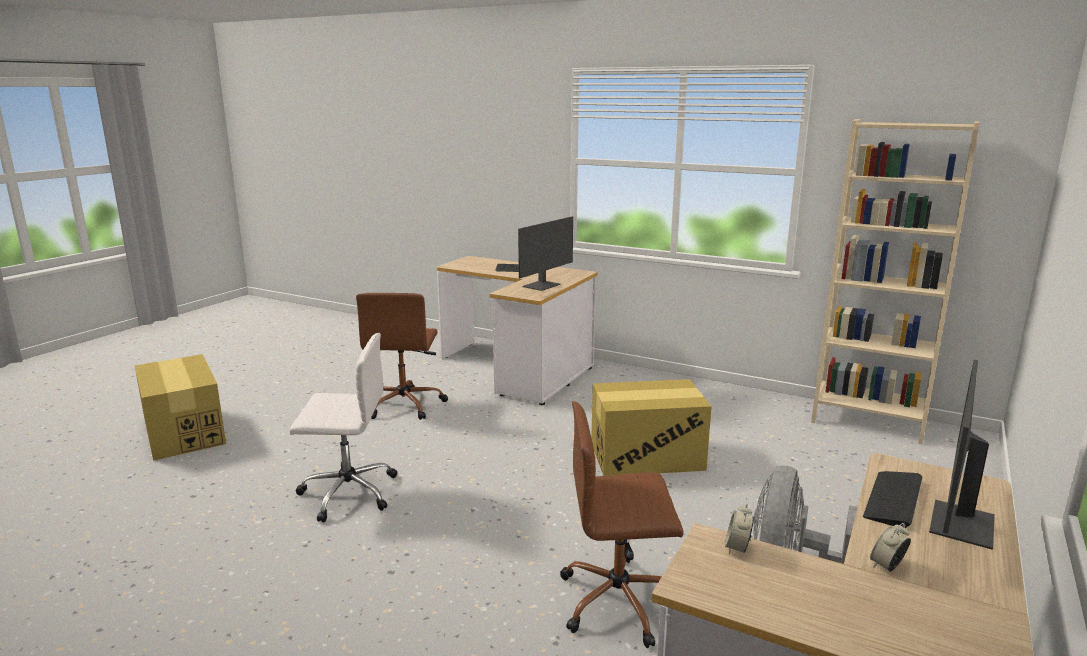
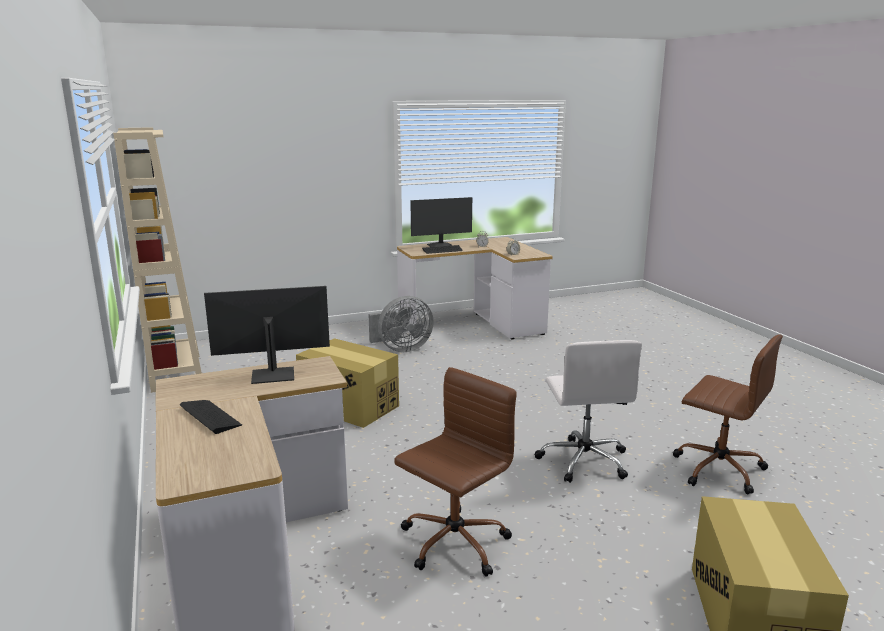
camera: 140 degrees left, 0 degrees up
white office chair [290,333,397,522] -> white office chair turned 135 degrees counterclockwise [535,340,642,483]
brown office chair [560,401,684,648] -> brown office chair moved to [673,335,783,495]

